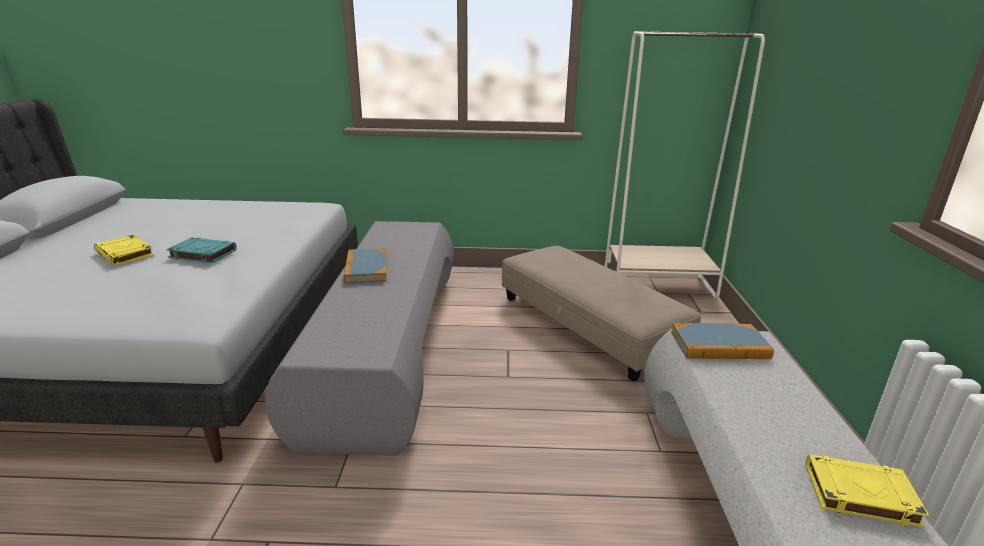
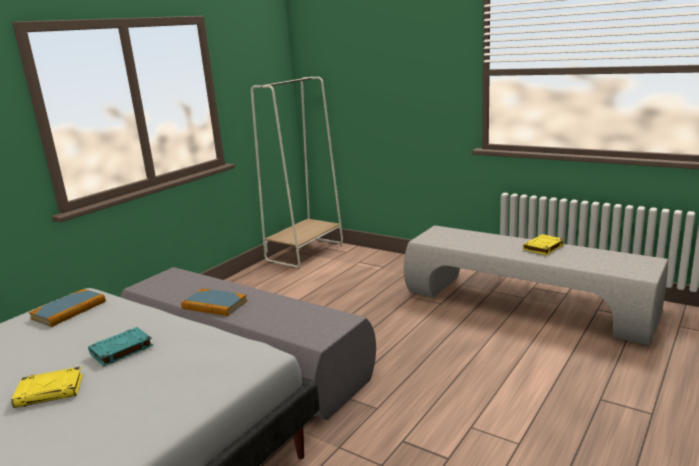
camera: 55 degrees left, 5 degrees down
beige ottoman [502,246,701,382] -> none
book [671,323,774,359] -> book moved to [29,289,106,327]

